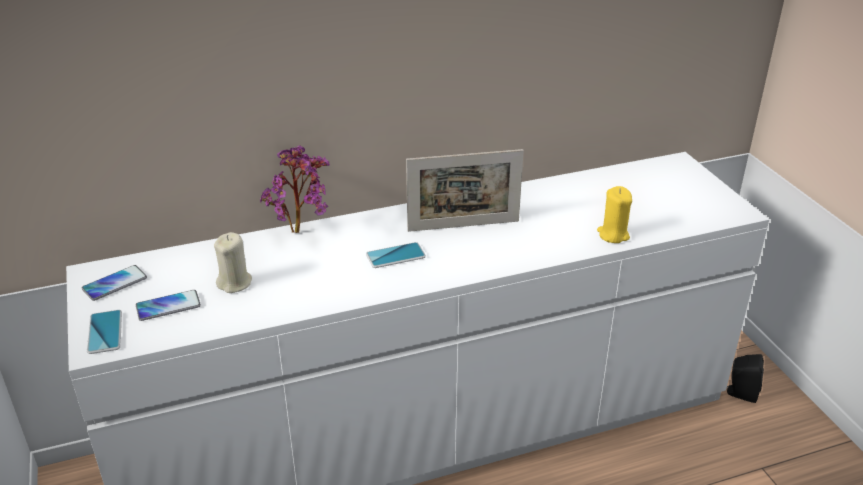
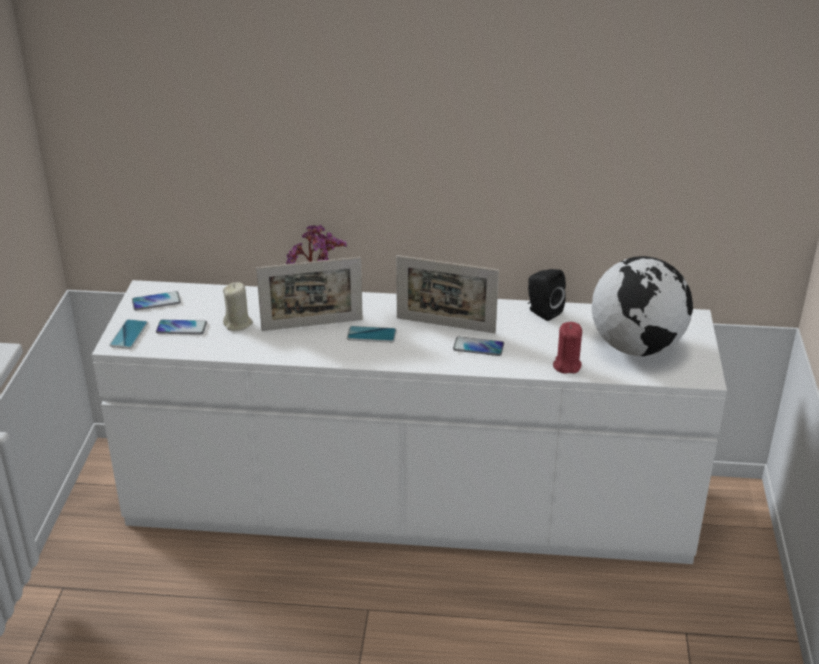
camera: 25 degrees right, 0 degrees up
yellow candle [597,186,632,243] -> red candle [553,322,582,374]
black speaker [727,354,764,403] -> black speaker moved to [528,269,566,321]
none -> picture frame [256,257,363,331]
none -> phone [453,336,504,356]
none -> globe [592,256,693,356]

